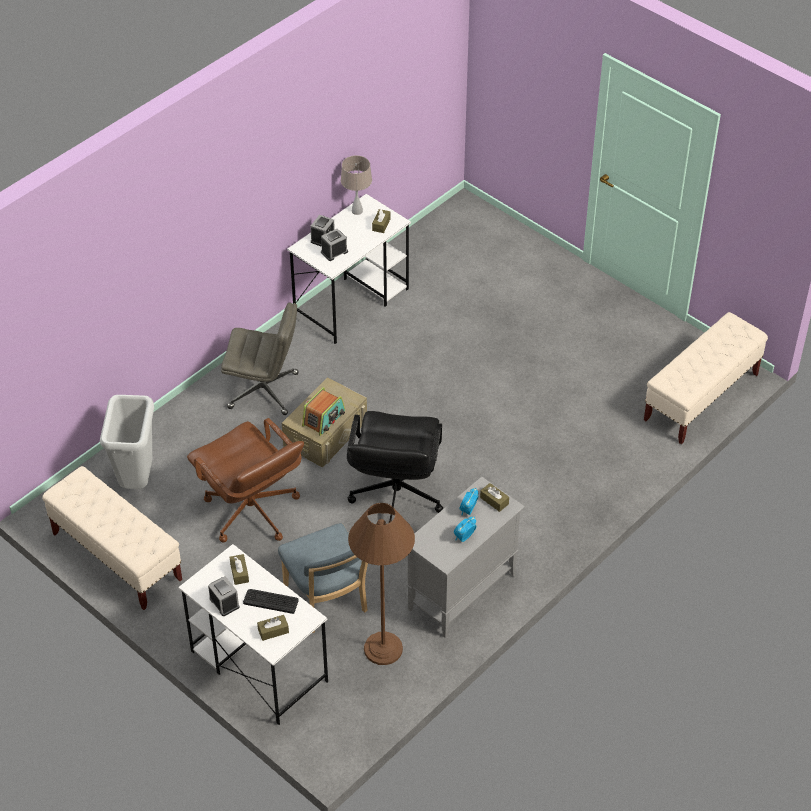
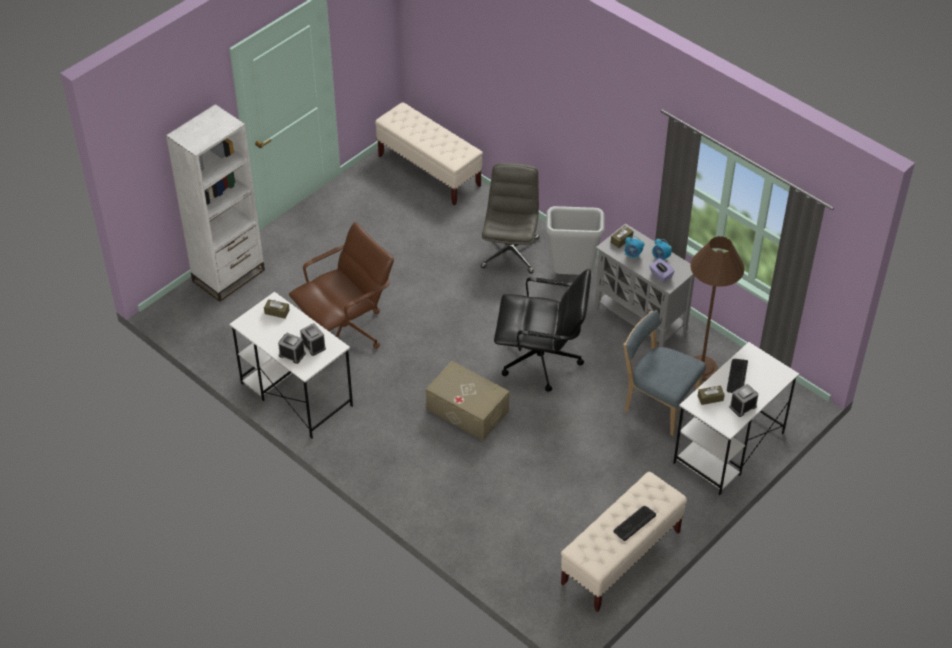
camera: 90 degrees left, 0 degrees up
grey trash can [100,395,154,489] -> grey trash can moved to [546,206,605,275]
brown office chair [187,418,304,543] -> brown office chair moved to [289,222,394,349]
grey office chair [221,303,298,415] -> grey office chair moved to [481,163,540,273]
brown tissue box [257,615,289,641] -> none
blue chair [278,523,368,633] -> blue chair turned 120 degrees counterclockwise [623,310,706,436]
radio [302,387,345,436] -> none
beige table lamp [341,155,372,215] -> none
none -> white bookcase [166,104,265,302]
none -> keyboard [613,506,656,541]
none -> purple tissue box [649,258,675,283]

